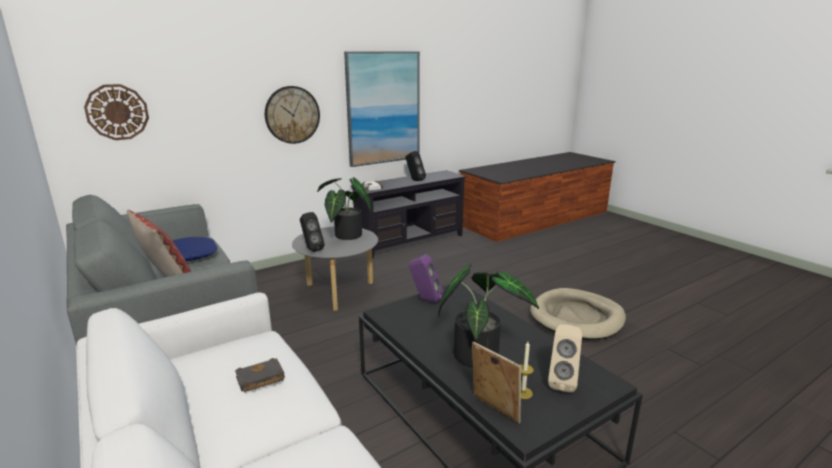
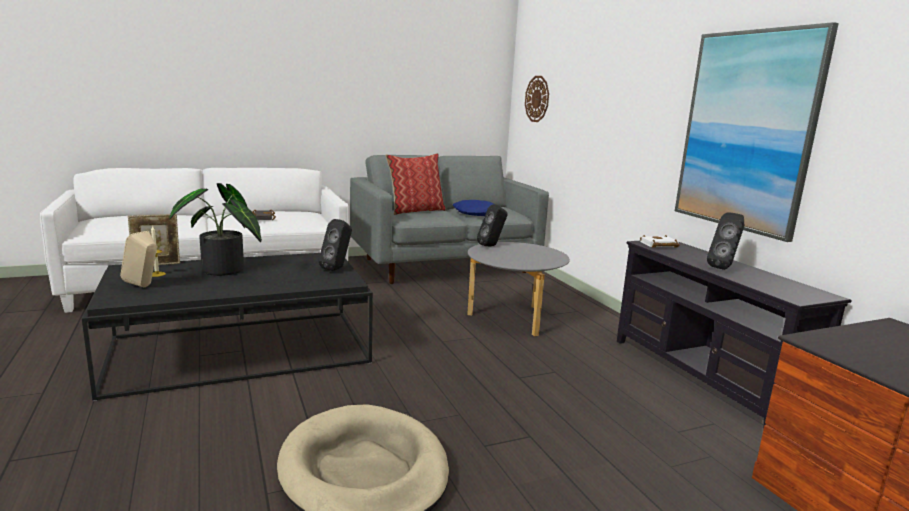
camera: 100 degrees right, 5 degrees down
wall clock [265,86,320,144] -> none
potted plant [317,177,371,240] -> none
purple speaker [409,254,443,303] -> black speaker [319,219,352,271]

